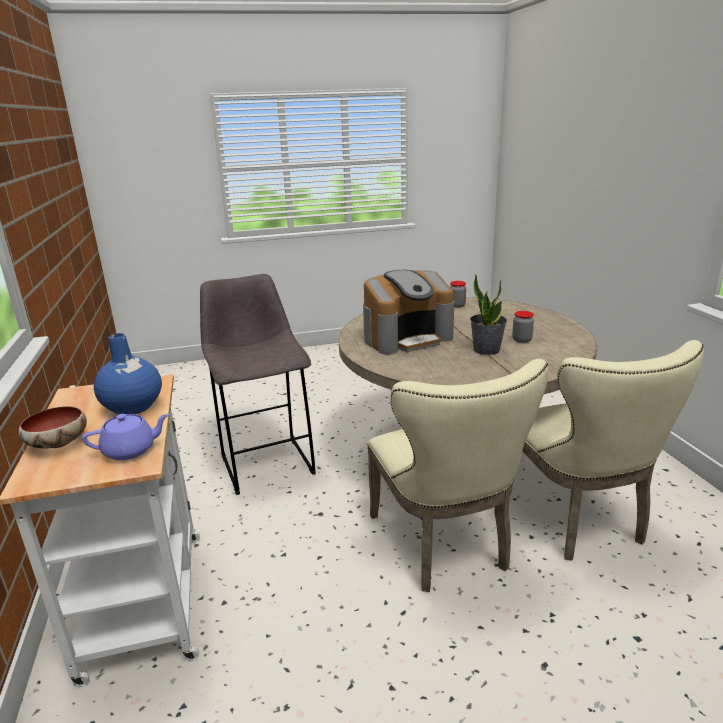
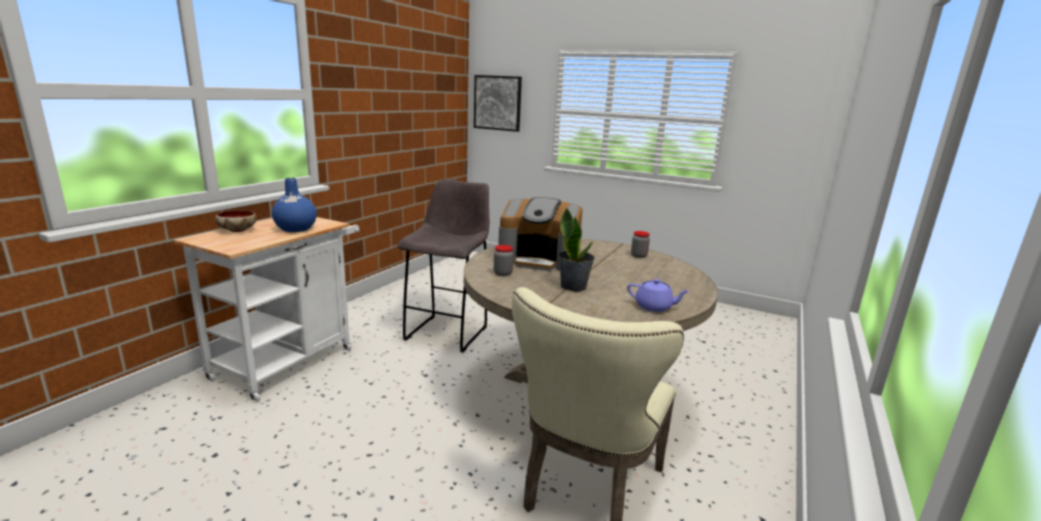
camera: 40 degrees right, 5 degrees down
purple teapot [82,414,170,460] -> purple teapot moved to [627,279,690,312]
beige chair [367,359,549,592] -> none
jar [512,311,534,343] -> jar moved to [494,245,513,276]
none -> picture [474,75,522,132]

